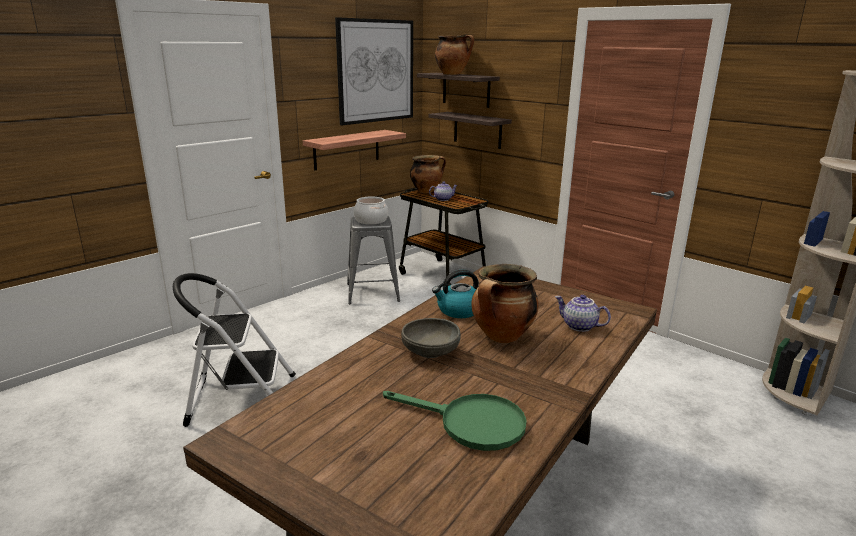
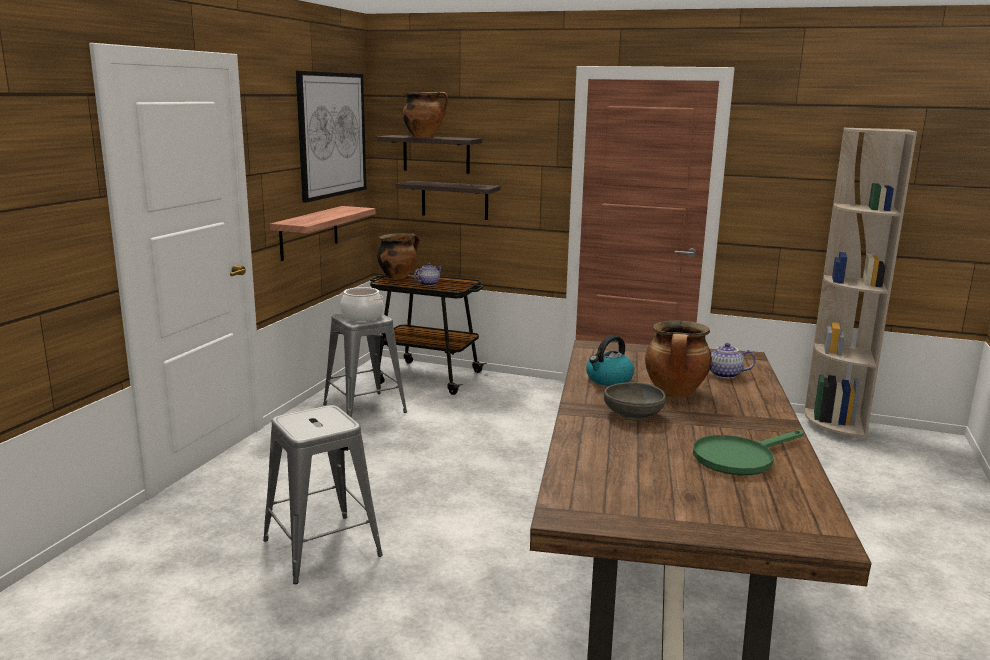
camera: 25 degrees left, 5 degrees down
step ladder [173,273,296,427] -> grey stool [263,405,383,584]
green frying pan [383,391,527,451] -> green frying pan turned 150 degrees clockwise [693,430,804,475]

